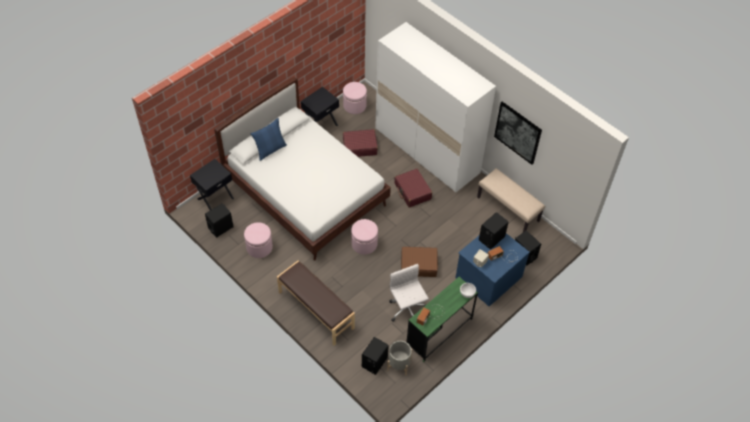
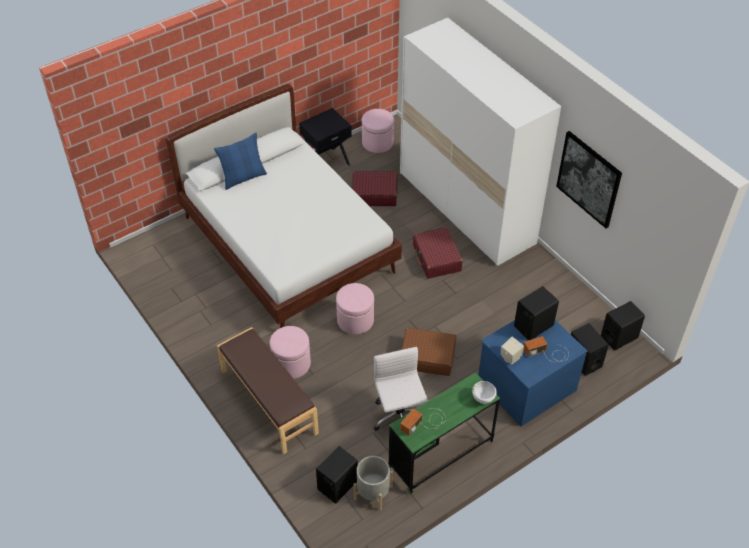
camera: 10 degrees right, 5 degrees down
black nightstand [190,159,234,210] -> none
black speaker [205,203,234,238] -> black speaker moved to [601,301,645,351]
pink ottoman [244,222,273,258] -> pink ottoman moved to [270,326,311,379]
beige bench [477,168,545,232] -> none

